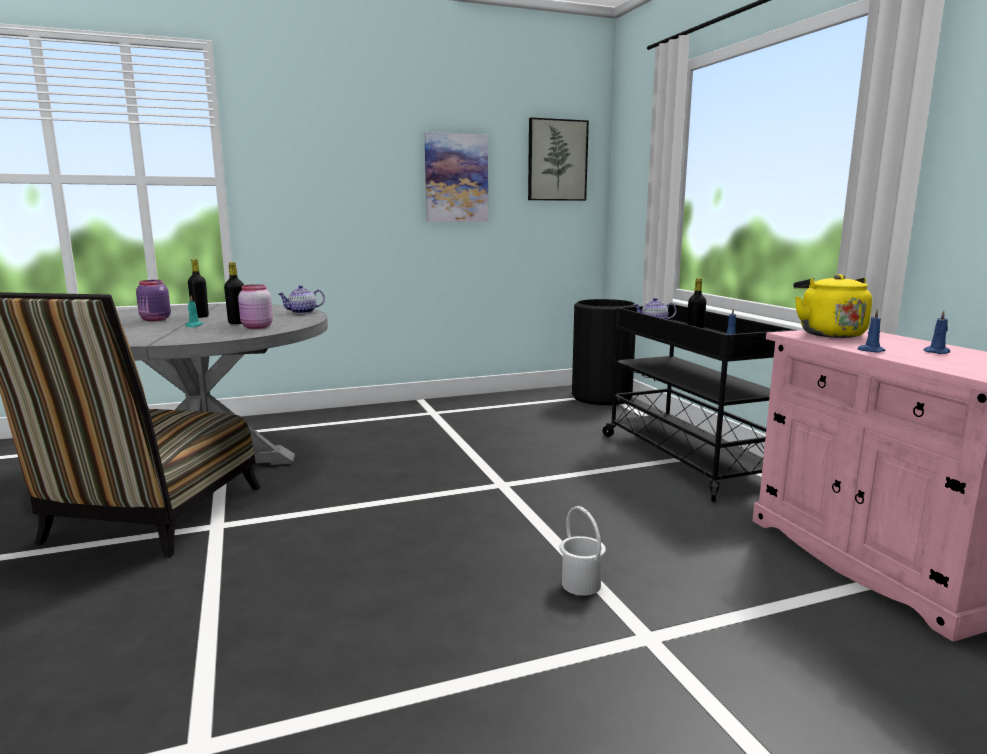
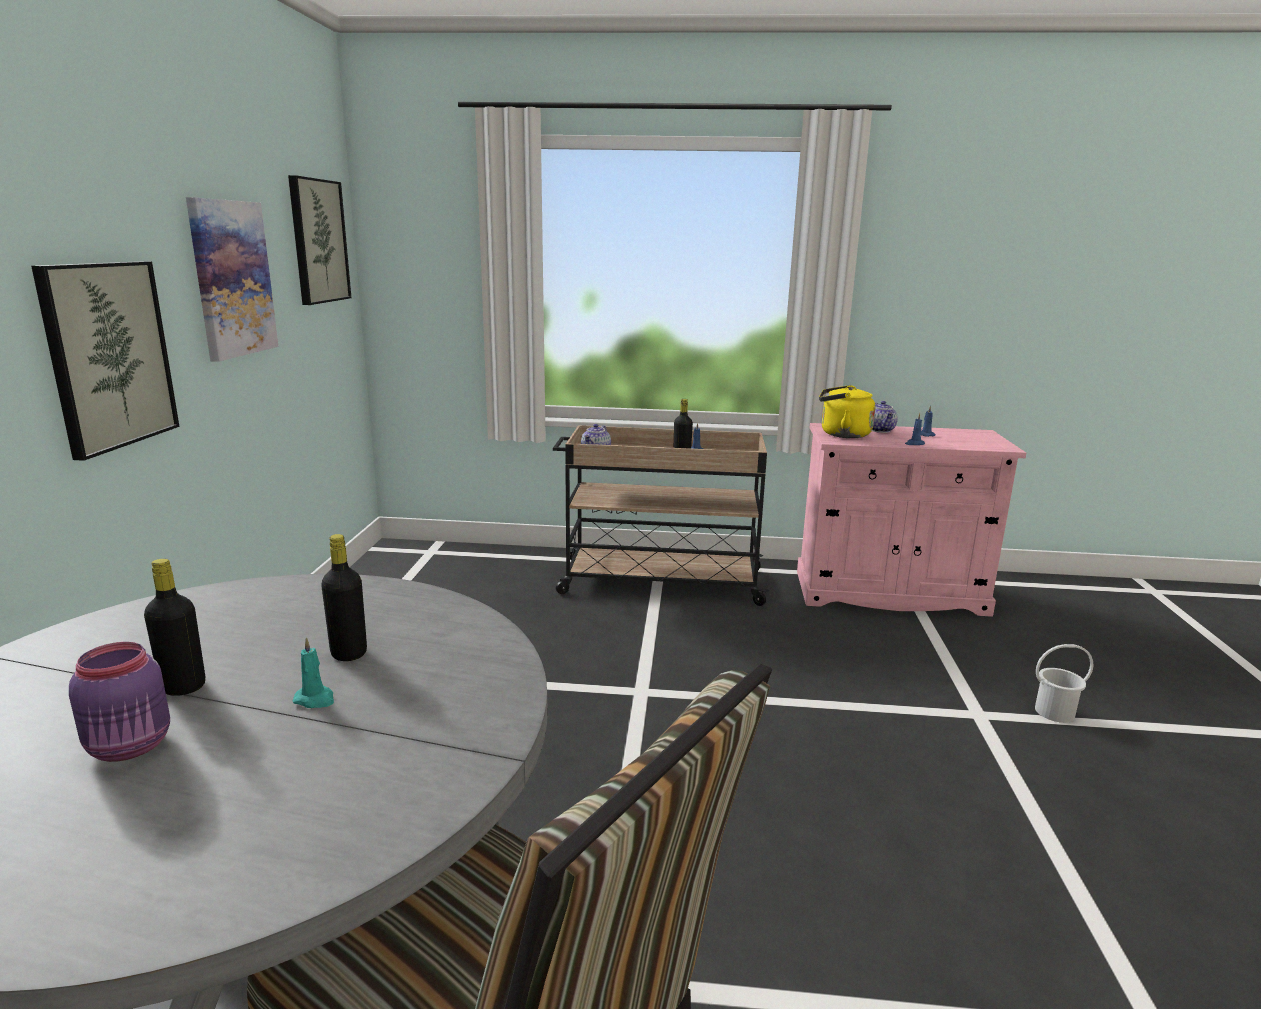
camera: 65 degrees left, 5 degrees up
pink jar [238,284,273,329] -> none
teapot [278,285,325,314] -> teapot moved to [872,401,898,433]
white bucket [560,506,606,596] -> white bucket moved to [1035,644,1093,723]
black trash can [572,299,636,405] -> none
black cart [602,305,795,502] -> beige cart [553,425,770,606]
none -> picture [31,261,179,461]

